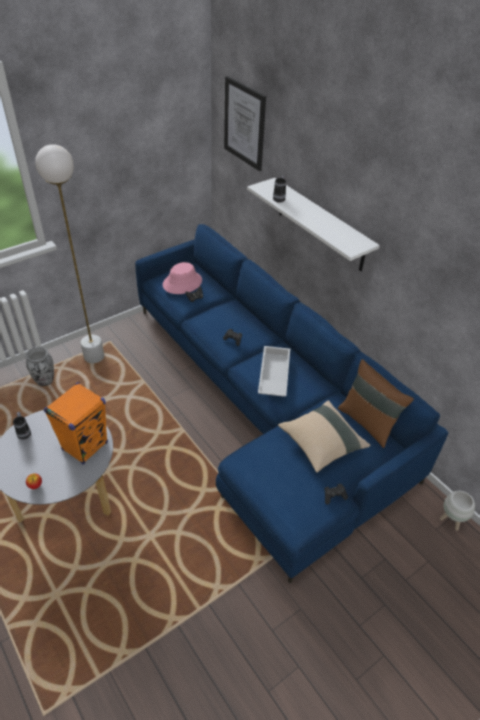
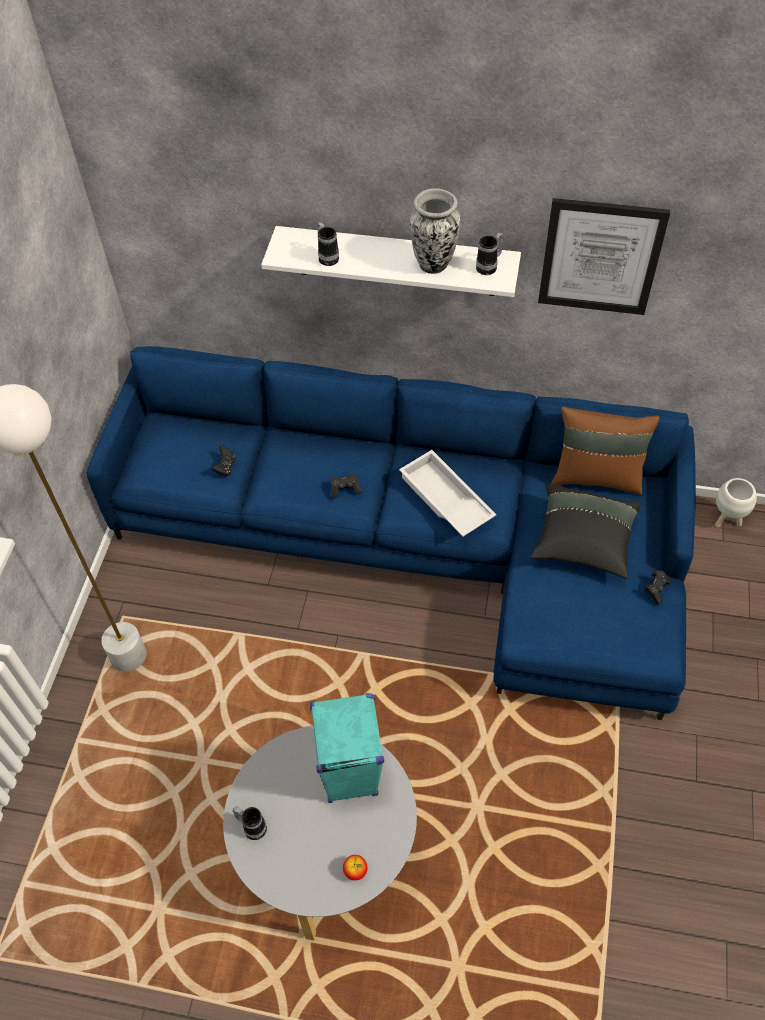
camera: 40 degrees left, 10 degrees up
vase [26,347,54,386] -> vase moved to [409,188,461,274]
orange speaker [44,382,108,465] -> turquoise speaker [310,693,384,803]
pink hat [163,262,202,294] -> none
picture [224,76,266,171] -> picture moved to [538,198,670,315]
beige pillow [278,400,371,473] -> black pillow [530,483,641,579]
none -> mug [476,232,504,275]

